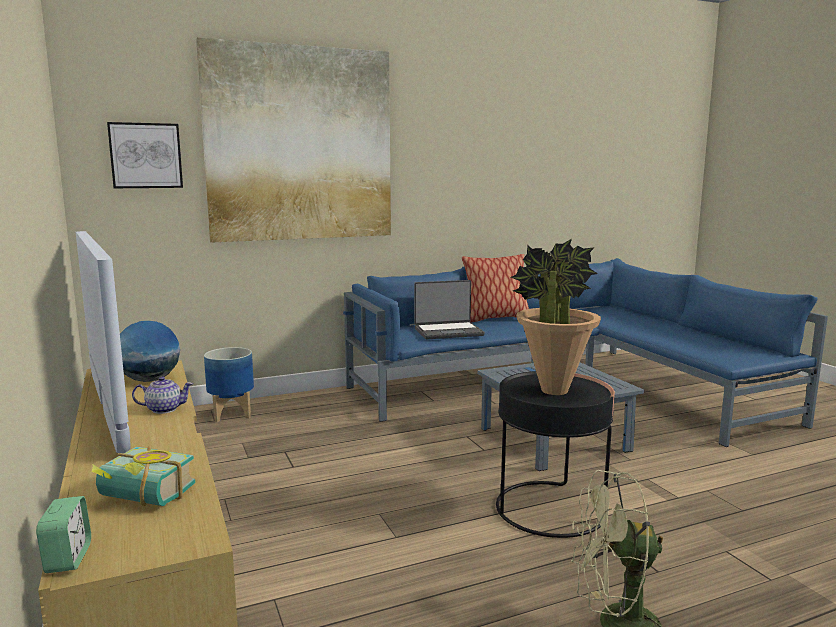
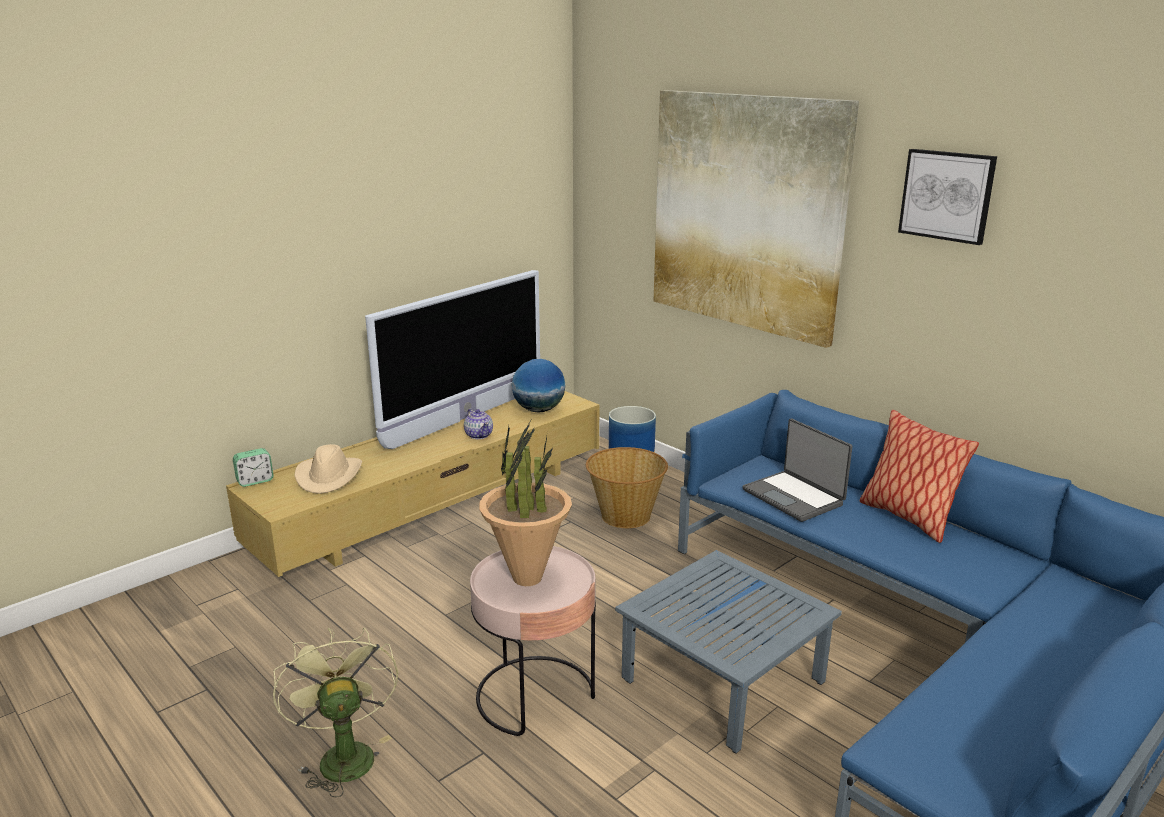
camera: 70 degrees right, 10 degrees up
book [92,446,196,506] -> beige hat [295,444,362,494]
picture [107,122,183,188] -> picture moved to [898,149,997,245]
black side table [496,371,615,538] -> pink side table [470,546,596,736]
none -> basket [586,447,668,528]

